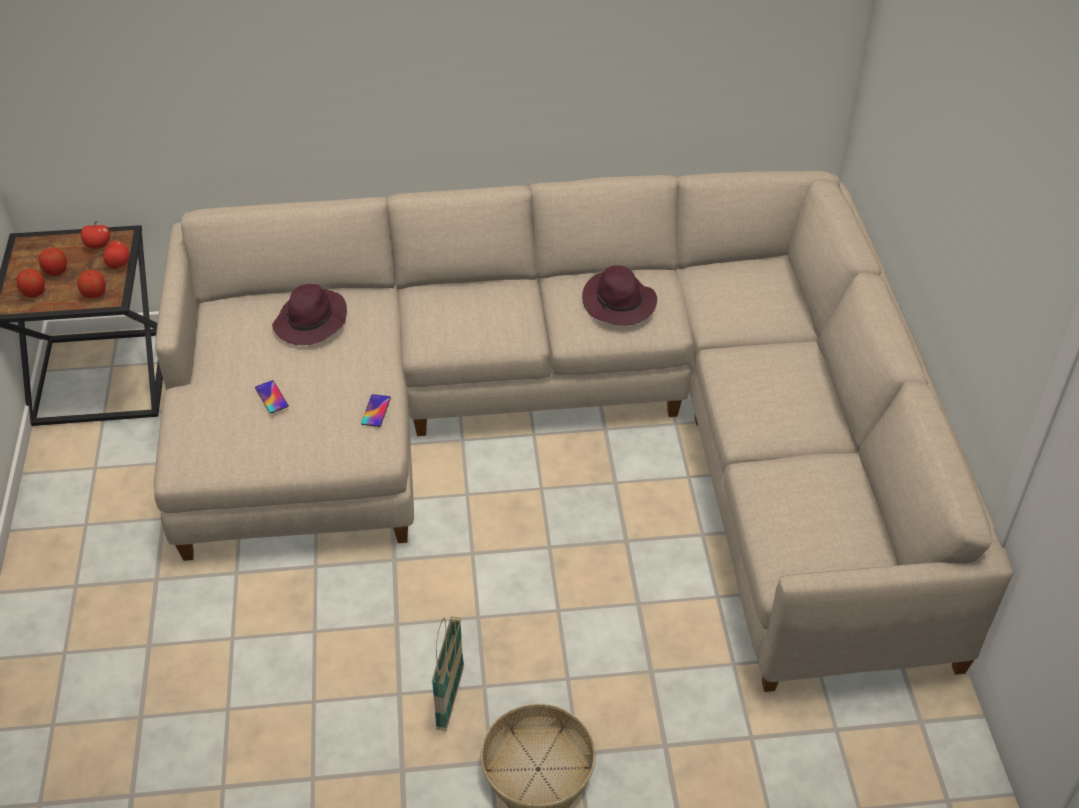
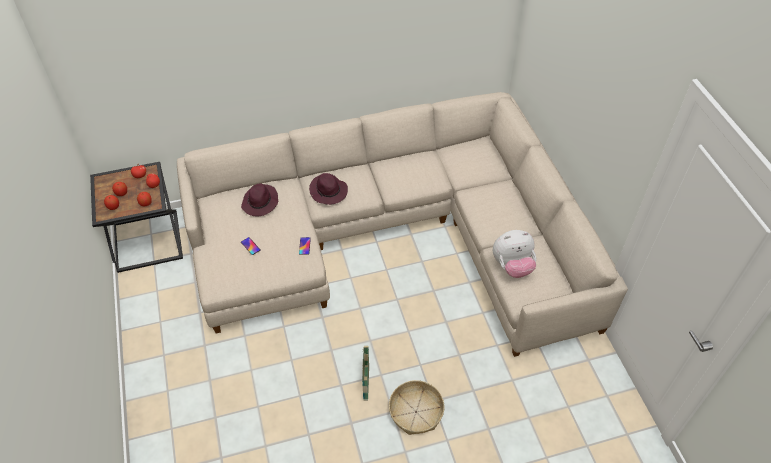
camera: 10 degrees left, 5 degrees up
purple hat [582,265,657,325] -> purple hat moved to [309,173,348,205]
none -> plush toy [493,230,536,278]

